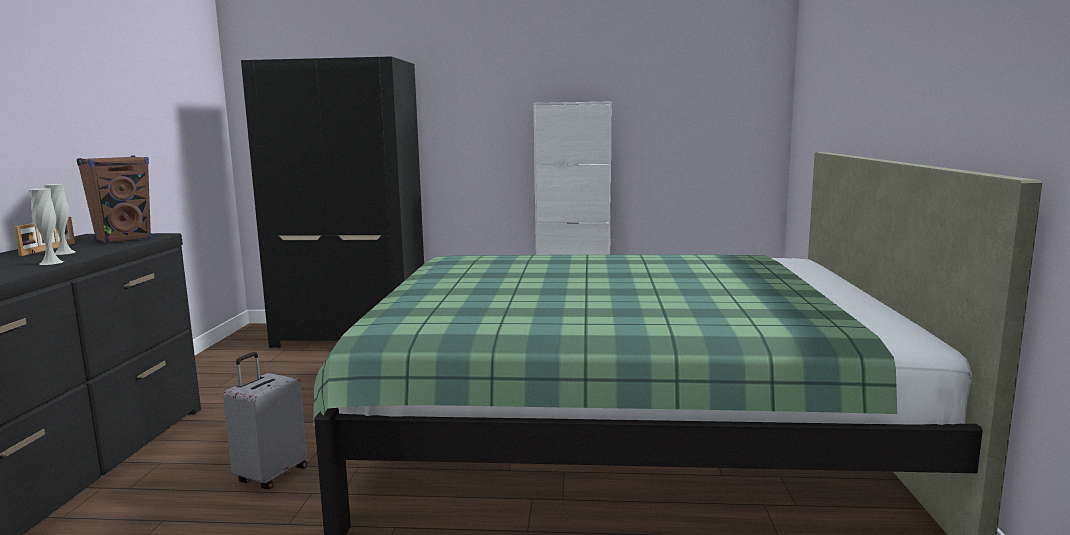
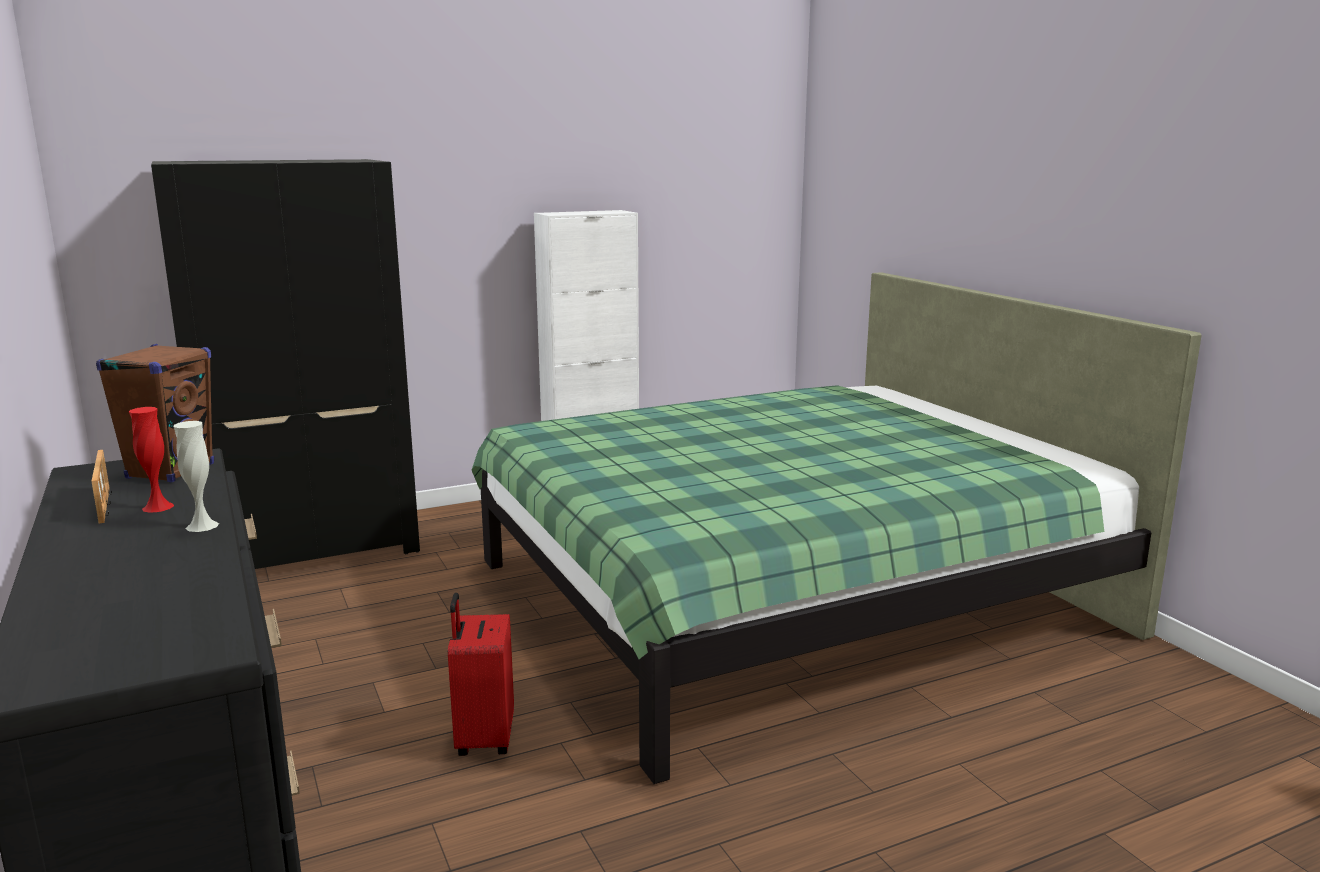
camera: 30 degrees left, 5 degrees up
white vase [44,184,75,255] -> red vase [129,407,174,513]
grey suitcase [223,352,307,489] -> red suitcase [448,593,514,756]

